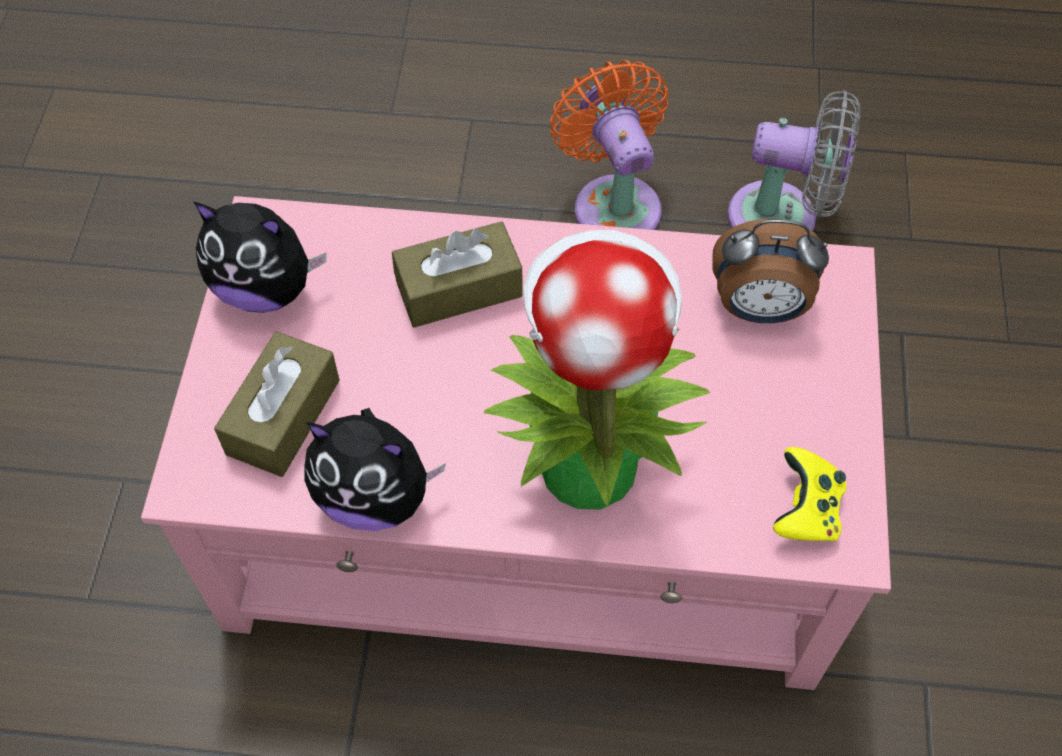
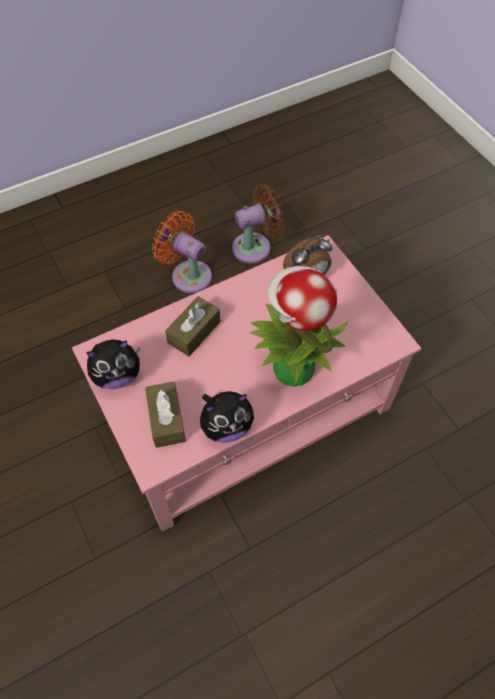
camera: 35 degrees left, 0 degrees up
grey fan [728,90,860,231] -> brown fan [232,184,284,264]
yellow game controller [773,447,846,541] -> none

